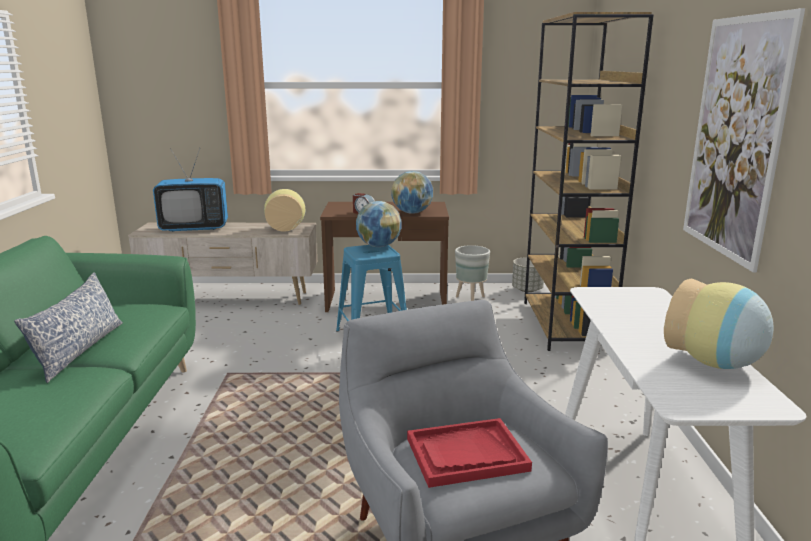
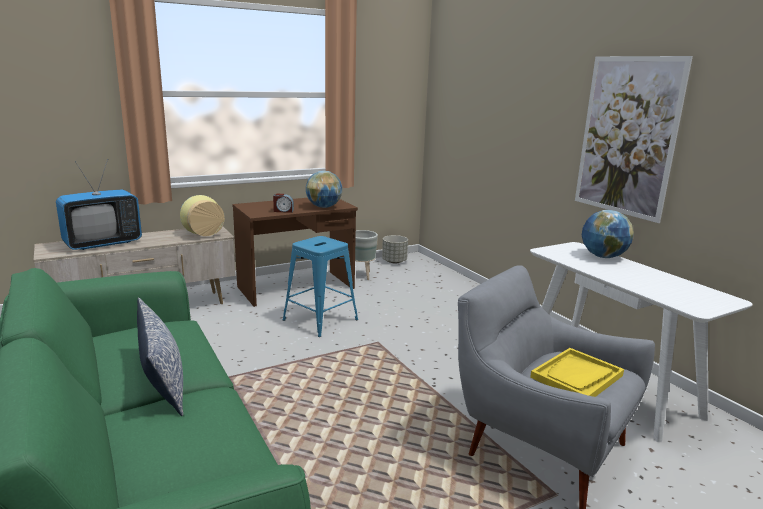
camera: 30 degrees left, 0 degrees up
globe [356,201,401,247] -> globe moved to [582,210,634,258]
red tray [407,418,532,488] -> yellow tray [530,348,624,397]
brown bookcase [524,12,653,351] -> none
vase [664,278,773,369] -> none

